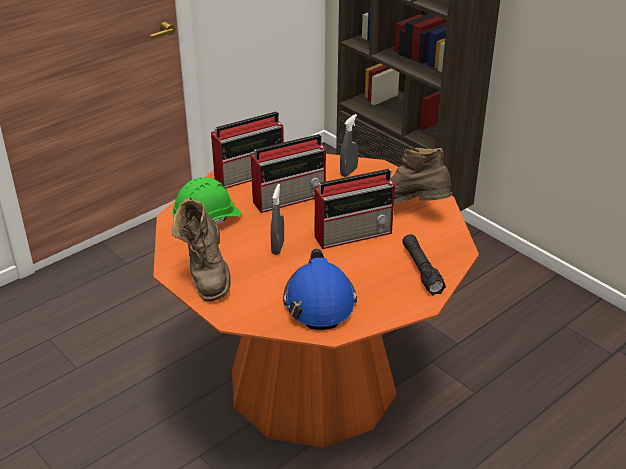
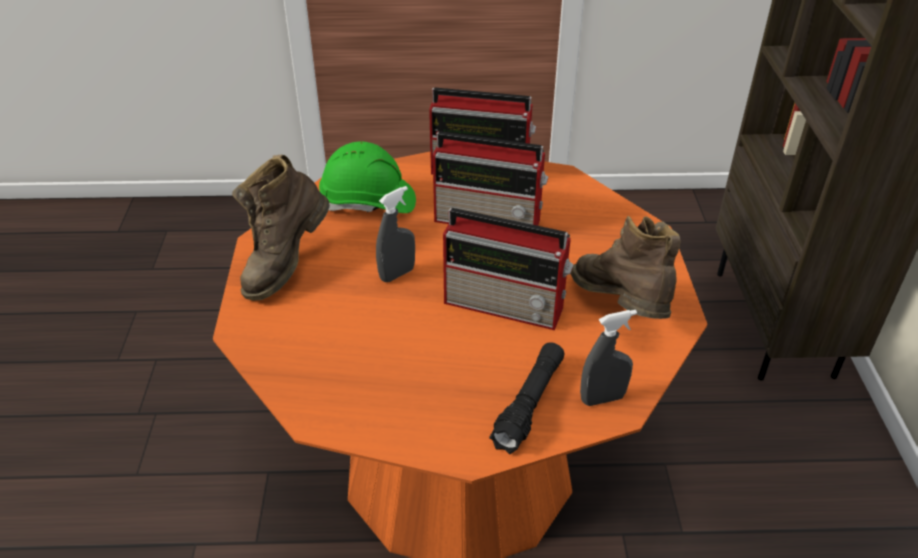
camera: 40 degrees right, 5 degrees up
blue hard hat [283,248,357,330] -> none
grey spray bottle [340,114,359,177] -> grey spray bottle moved to [580,310,637,406]

